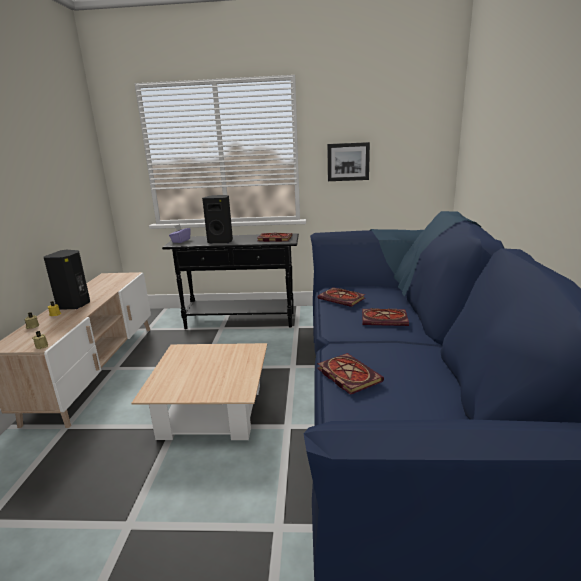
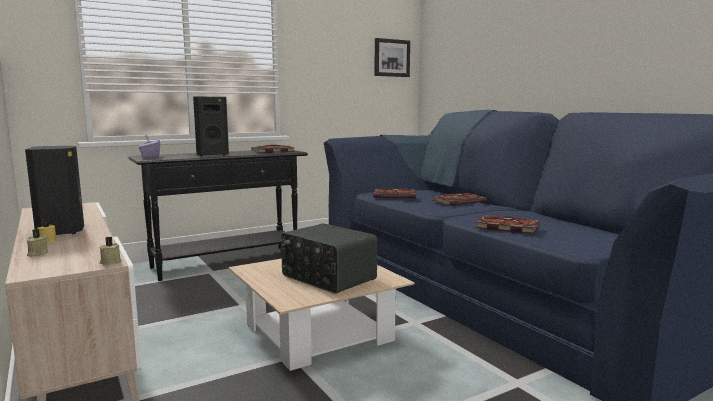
camera: 35 degrees left, 10 degrees down
picture [327,142,370,181] -> picture moved to [375,38,410,77]
none -> radio [280,223,377,294]

